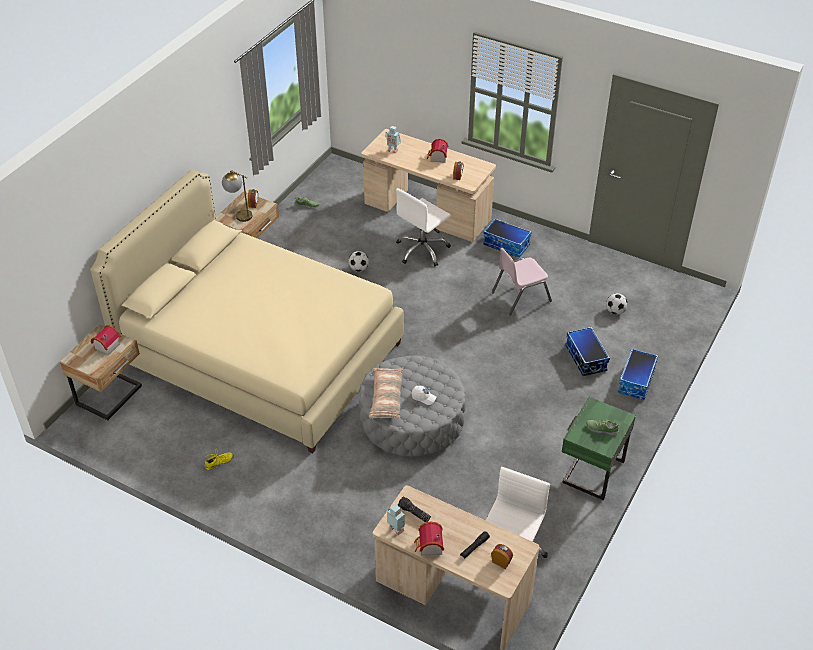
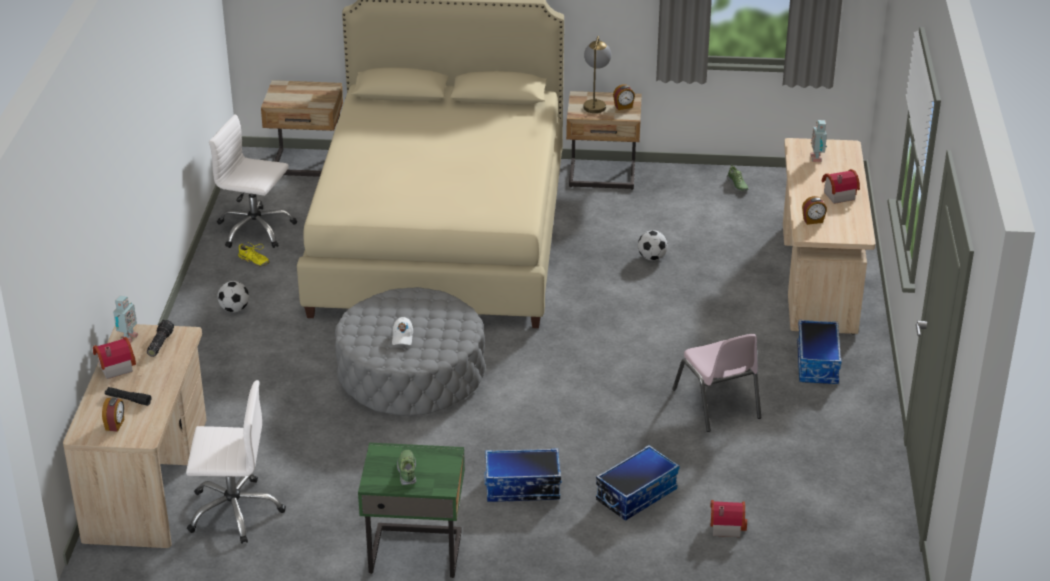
camera: 65 degrees right, 10 degrees down
toy house [91,325,121,355] -> toy house moved to [710,500,747,537]
pillow [369,368,403,420] -> none
white office chair [396,188,451,266] -> white office chair moved to [209,114,297,248]
pink chair [492,248,552,315] -> pink chair turned 150 degrees counterclockwise [672,334,761,432]
football [606,293,628,315] -> football moved to [217,281,249,312]
storage box [618,348,658,400] -> storage box moved to [484,448,562,502]

